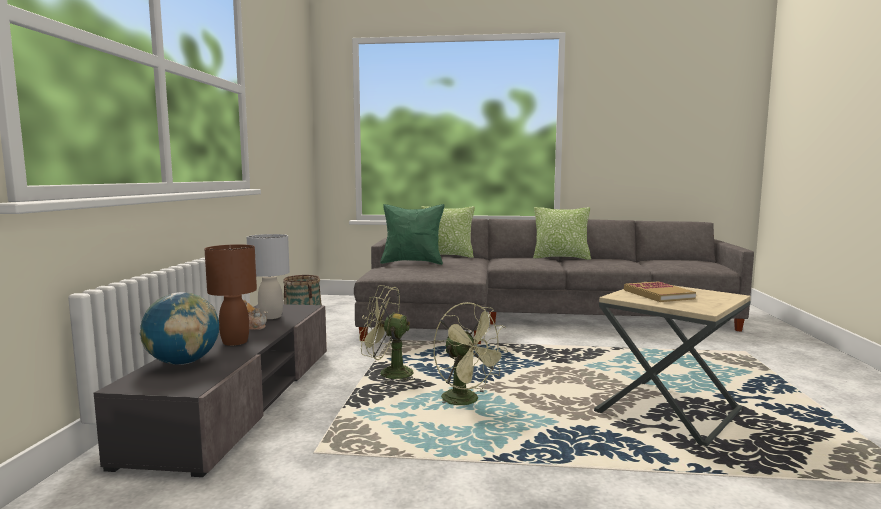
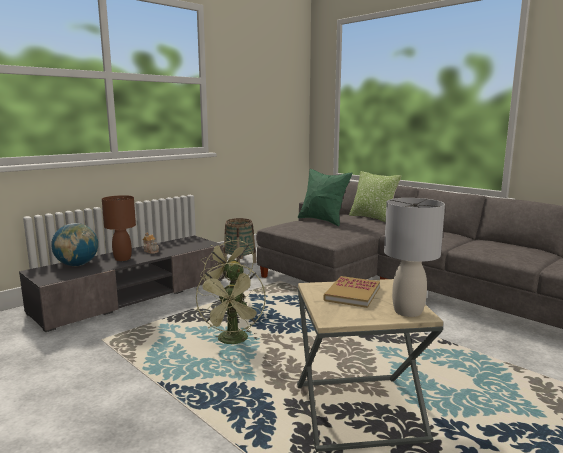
camera: 40 degrees right, 5 degrees up
grey table lamp [247,234,290,319] -> grey table lamp moved to [384,198,445,317]
pillow [533,207,591,260] -> none

